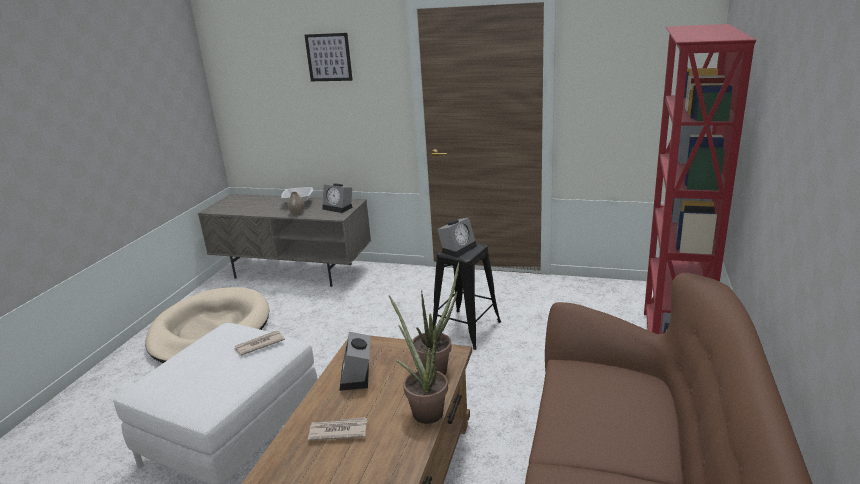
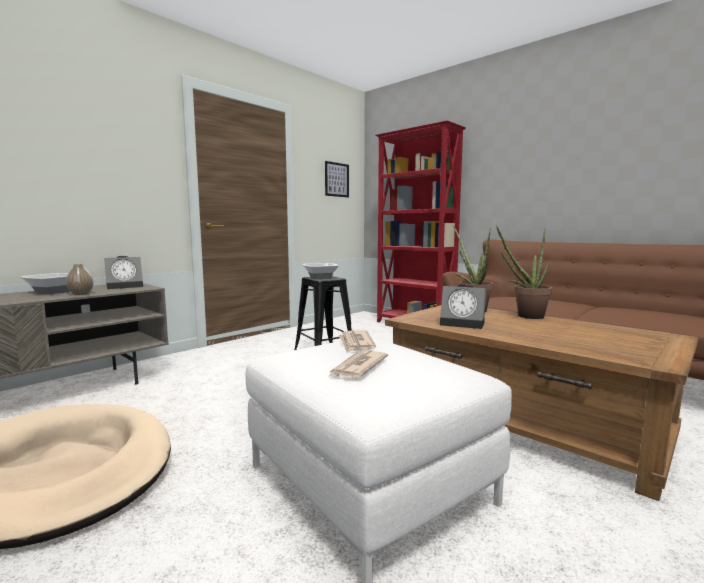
camera: 65 degrees left, 15 degrees down
picture [304,33,353,81] -> picture moved to [325,161,349,197]
newspaper [308,417,367,441] -> newspaper moved to [329,350,388,378]
alarm clock [437,218,477,258] -> bowl [303,263,339,279]

